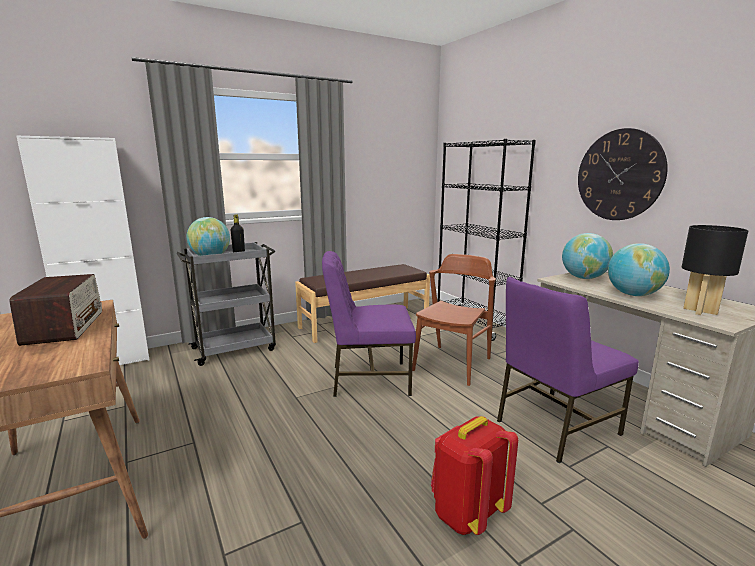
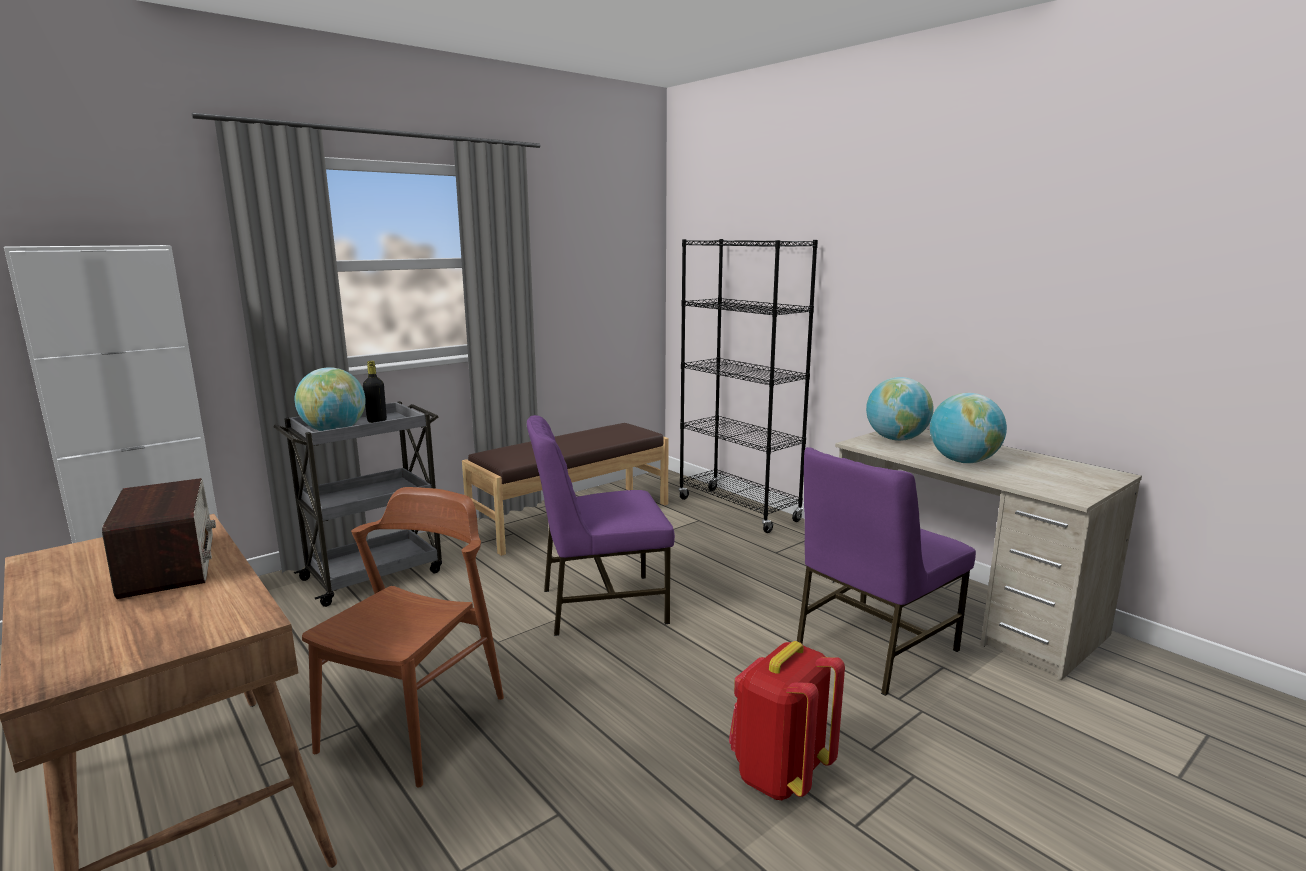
camera: 10 degrees left, 0 degrees up
brown chair [412,254,496,386] -> brown chair moved to [302,487,504,788]
wall clock [578,128,668,220] -> none
black table lamp [682,225,748,315] -> none

